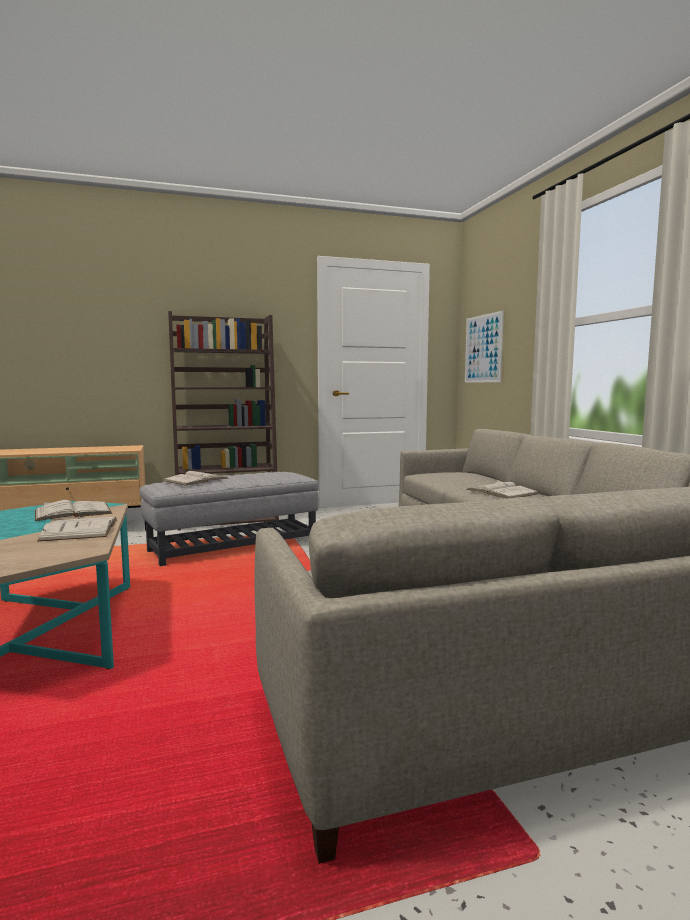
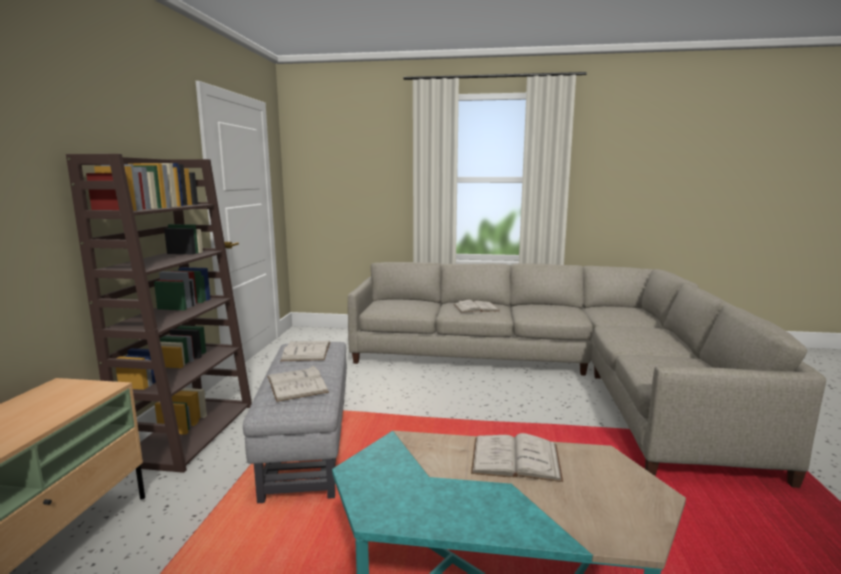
camera: 65 degrees left, 5 degrees up
white book [35,500,112,521] -> white book moved to [281,341,330,361]
picture [465,310,504,383] -> none

